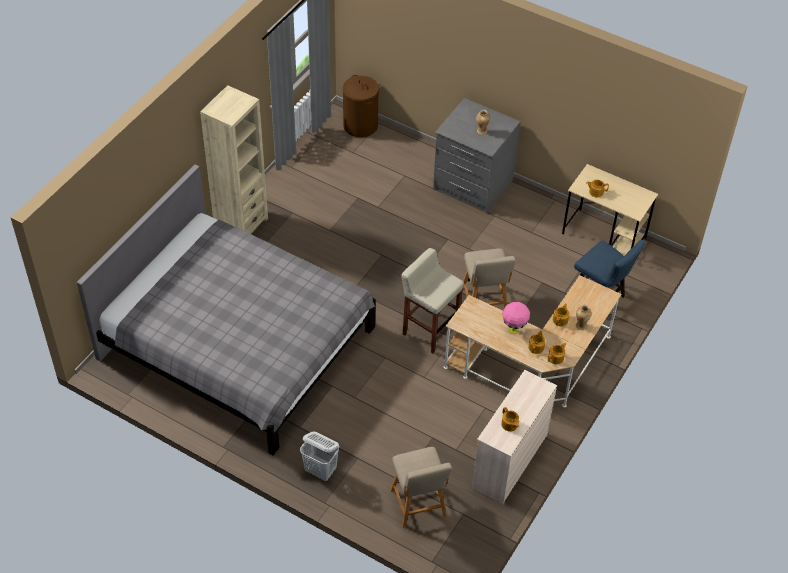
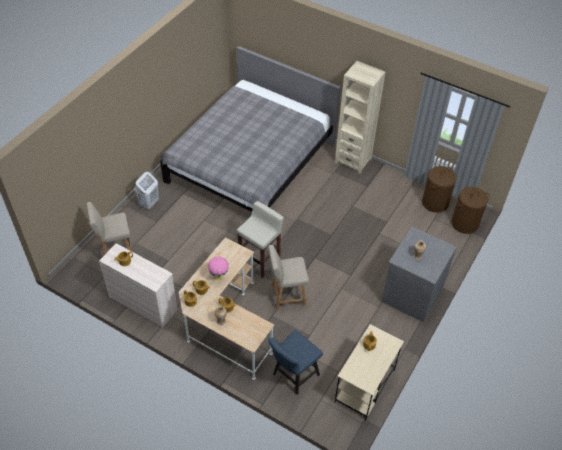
camera: 90 degrees right, 0 degrees up
none -> brown laundry basket [422,166,457,213]

